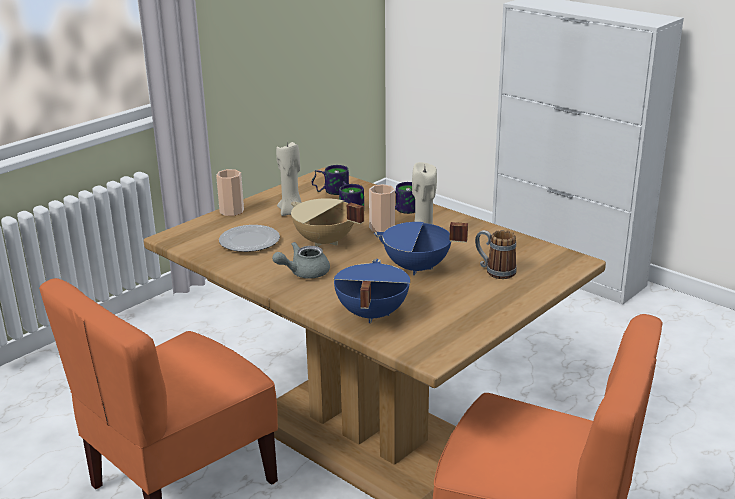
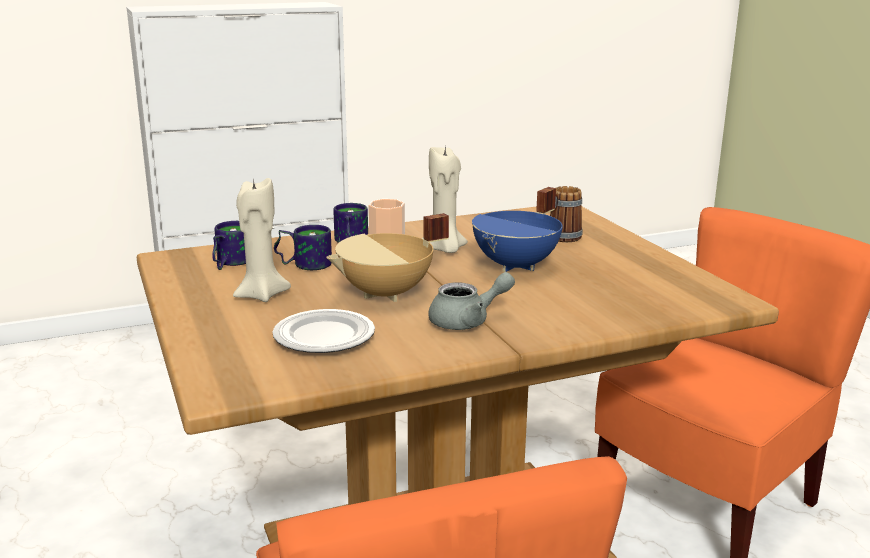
camera: 65 degrees left, 5 degrees down
cup [216,169,244,216] -> none
grey teapot [272,242,330,279] -> grey teapot turned 105 degrees counterclockwise [428,272,515,330]
blue cooking pot [334,259,410,323] -> none

